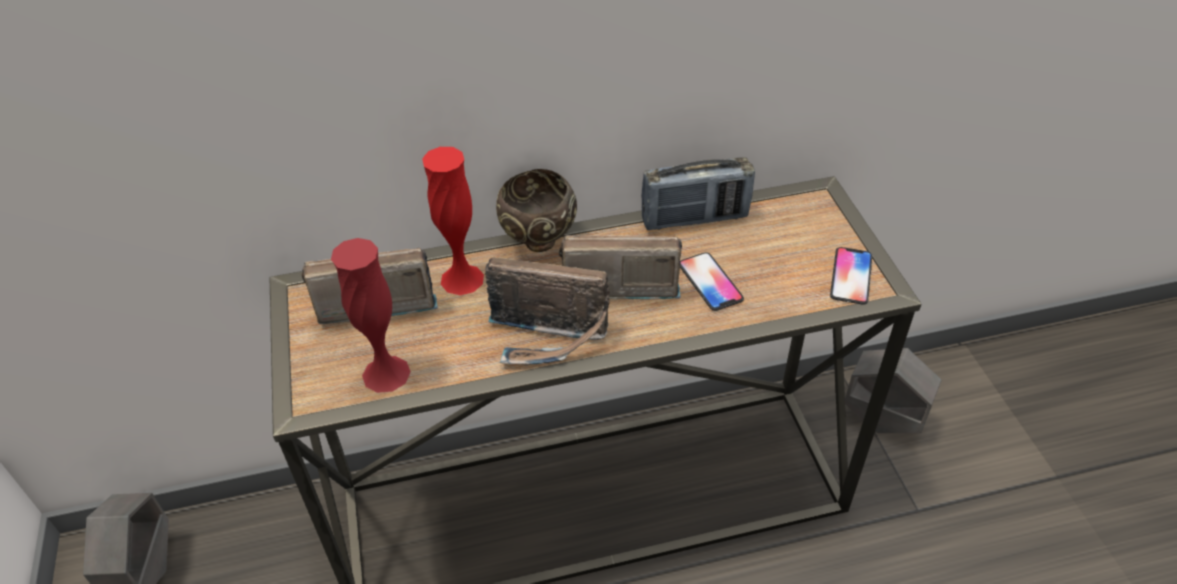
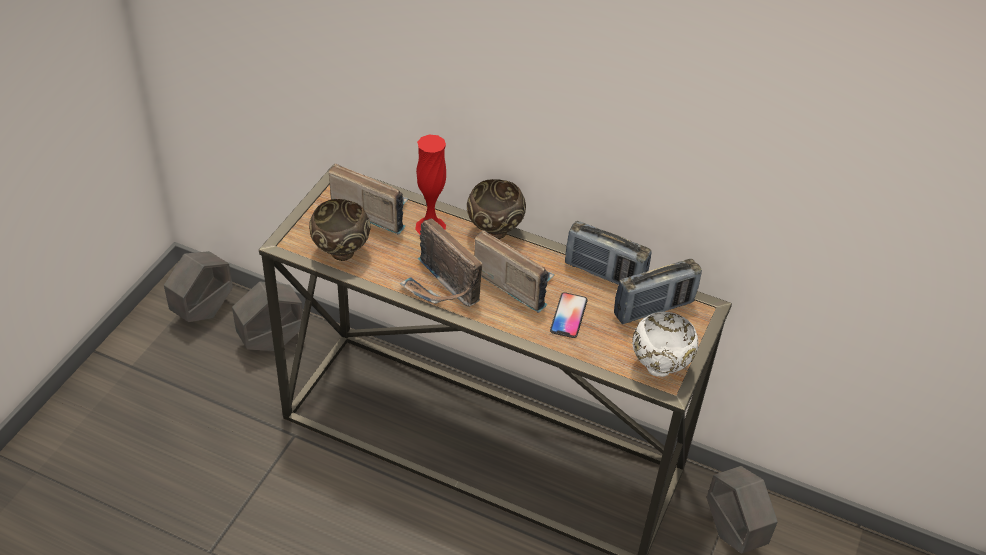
camera: 35 degrees right, 0 degrees up
red vase [331,238,411,393] -> brown bowl [309,199,371,261]
phone [830,247,872,305] -> white bowl [632,312,698,377]
none -> grey planter [232,282,303,351]
none -> radio [614,259,702,324]

